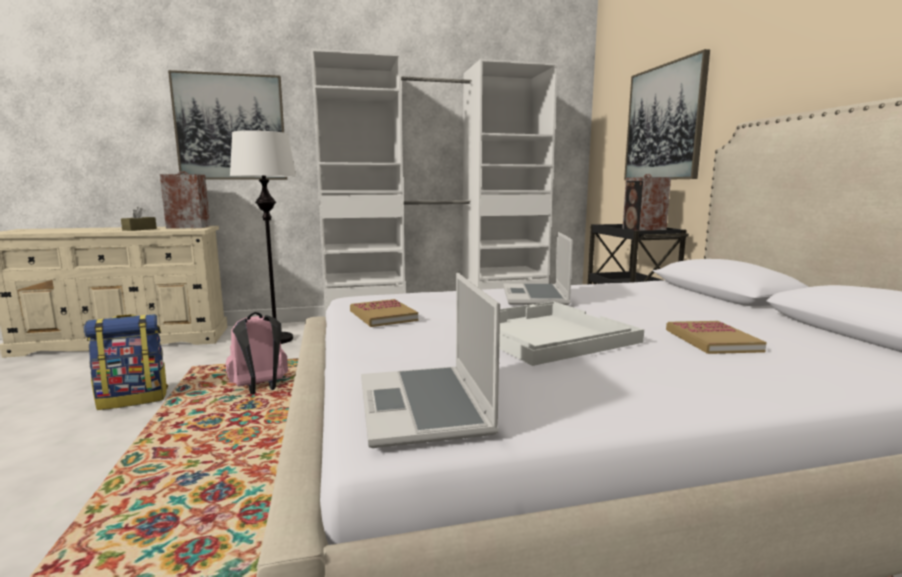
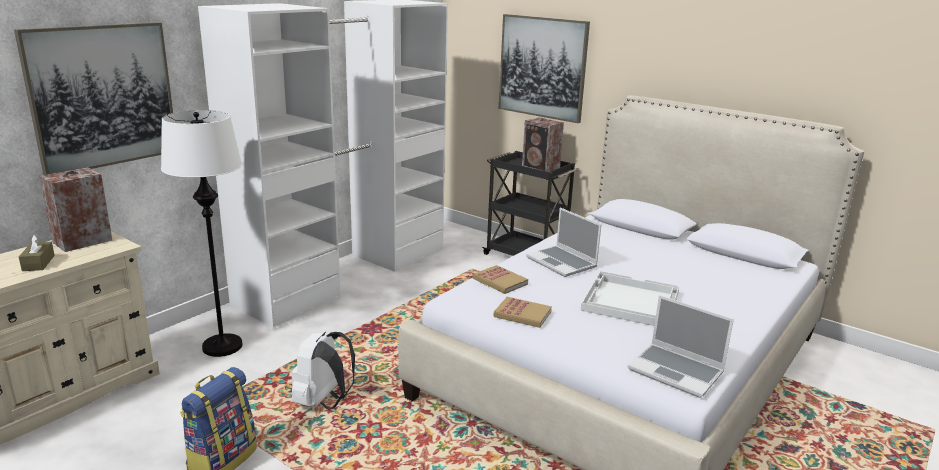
camera: 40 degrees left, 10 degrees up
pink backpack [226,312,288,394] -> white backpack [291,332,355,410]
book [666,321,767,354] -> book moved to [473,265,528,294]

